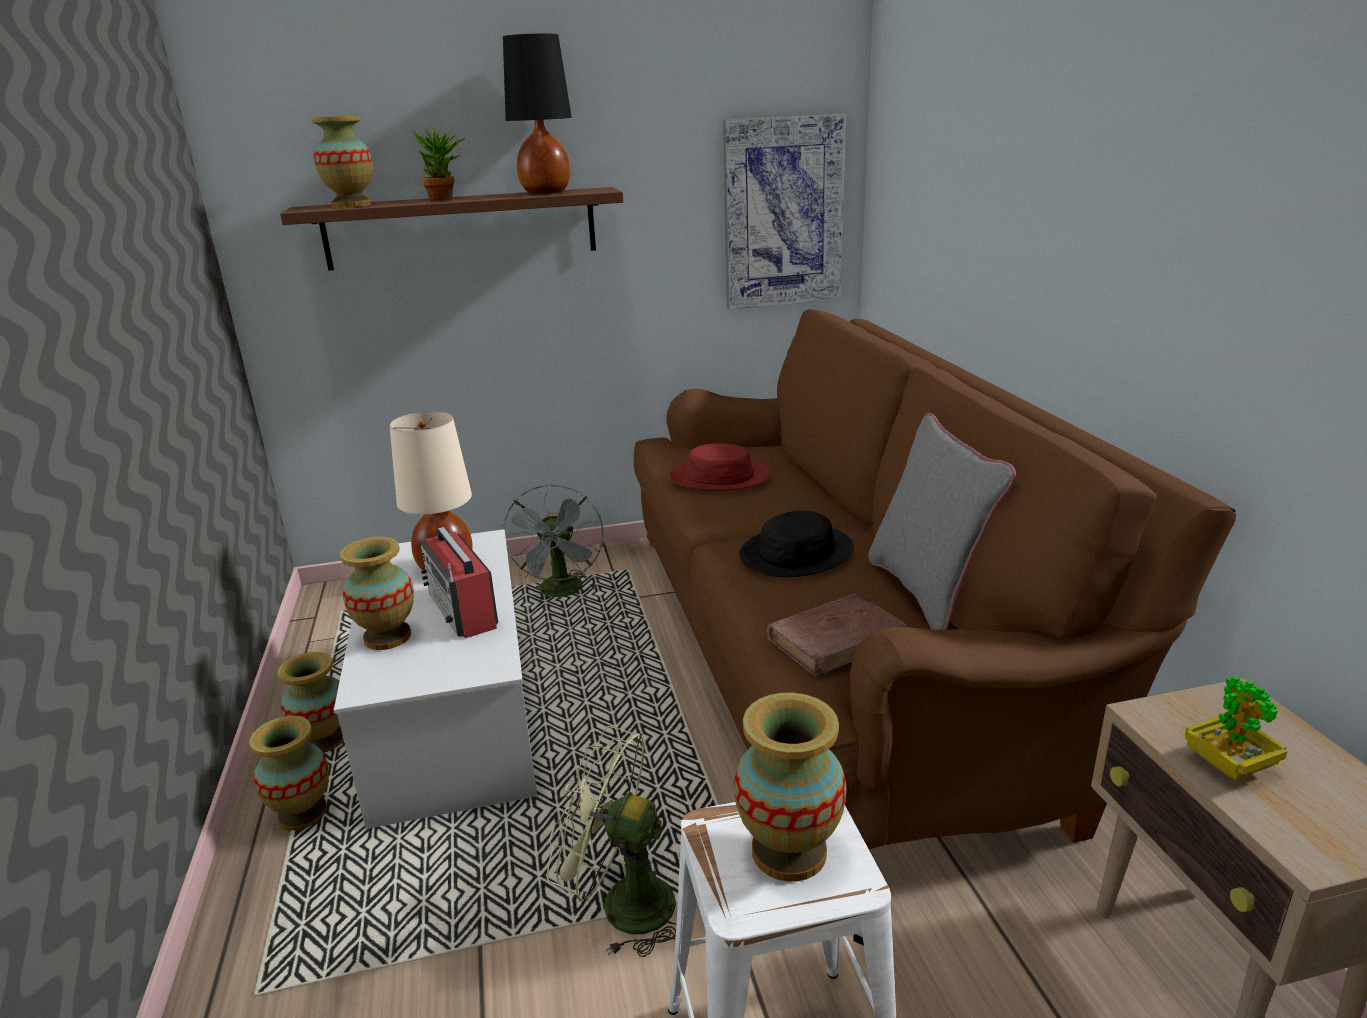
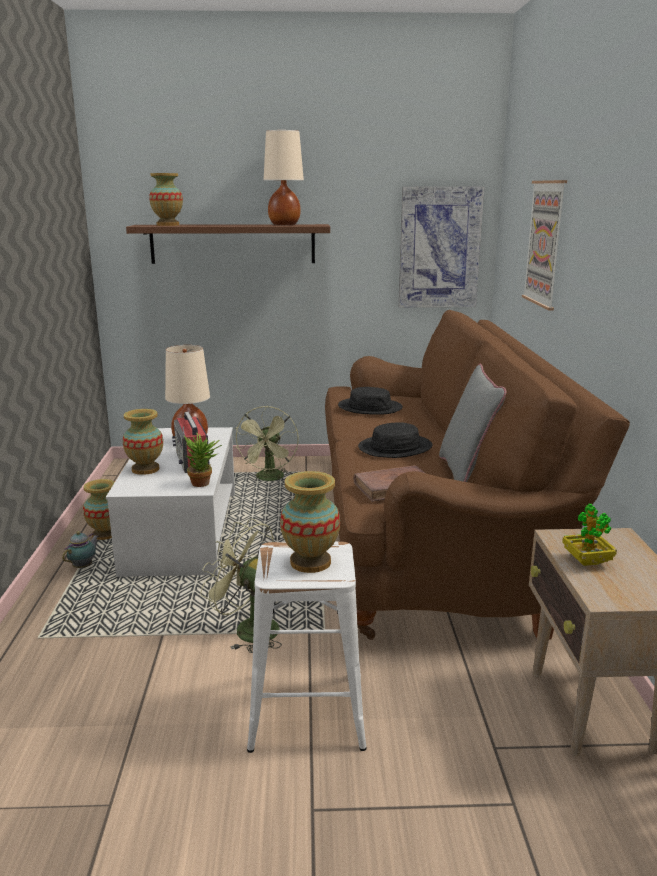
camera: 10 degrees right, 5 degrees down
vase [249,716,329,832] -> teapot [62,531,99,568]
potted plant [412,128,465,201] -> potted plant moved to [184,433,222,487]
grey fan [502,484,604,597] -> green fan [234,406,299,481]
black table lamp [503,33,572,194] -> beige table lamp [264,130,304,225]
red hat [669,444,770,491] -> black hat [338,387,403,414]
none -> picture [522,180,567,310]

